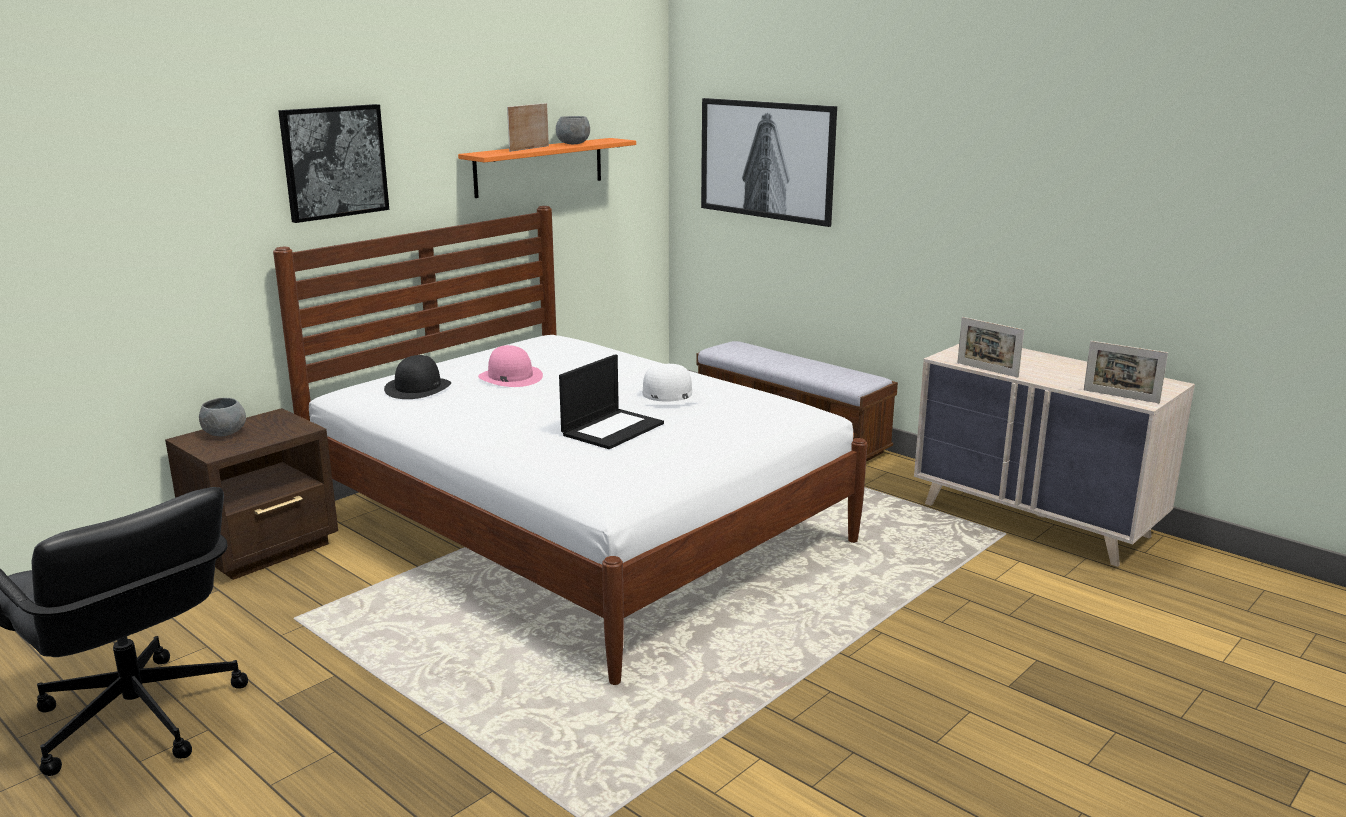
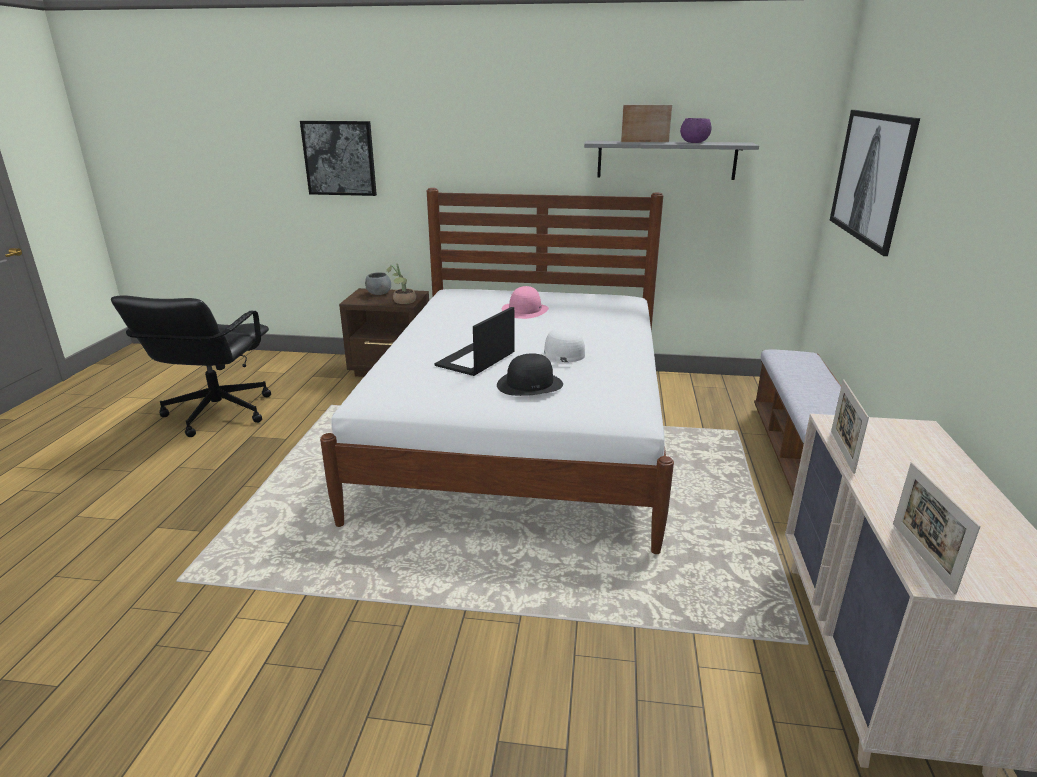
camera: 55 degrees right, 5 degrees up
picture [278,104,389,223] -> picture moved to [300,121,377,196]
black hat [384,355,451,399] -> black hat moved to [497,353,563,396]
orange shelf [458,138,636,198] -> grey shelf [584,141,759,180]
grey bowl [556,116,590,144] -> purple bowl [680,118,711,143]
laptop [559,354,664,449] -> laptop turned 120 degrees clockwise [434,307,514,376]
none -> potted plant [386,263,416,304]

